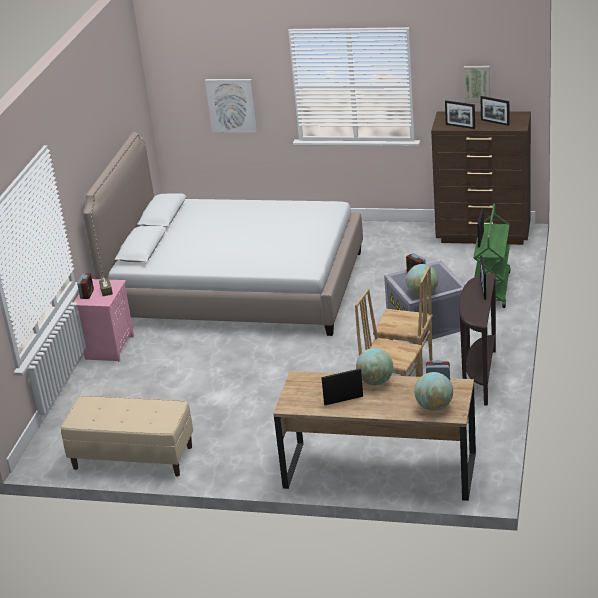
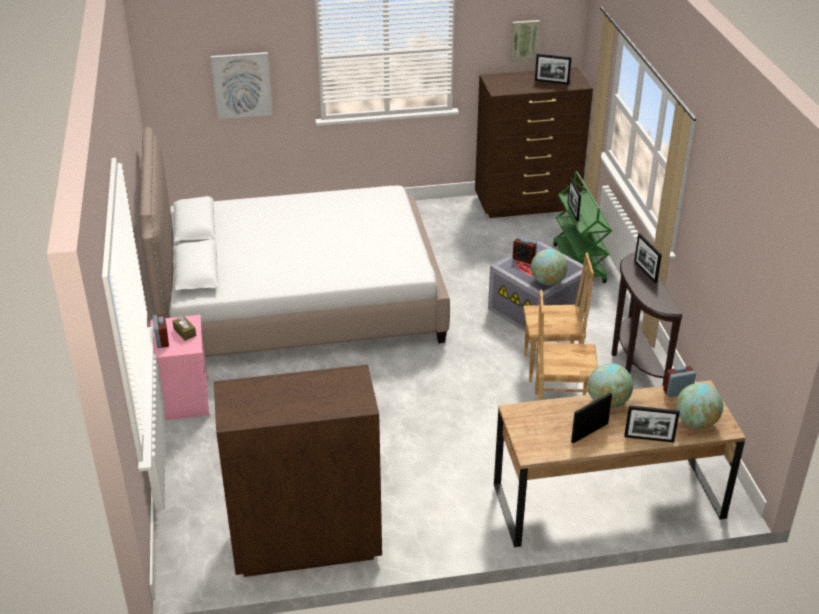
camera: 25 degrees left, 5 degrees up
beige bench [61,396,193,477] -> brown dresser [214,364,382,577]
picture frame [445,100,475,129] -> picture frame moved to [624,405,680,443]

